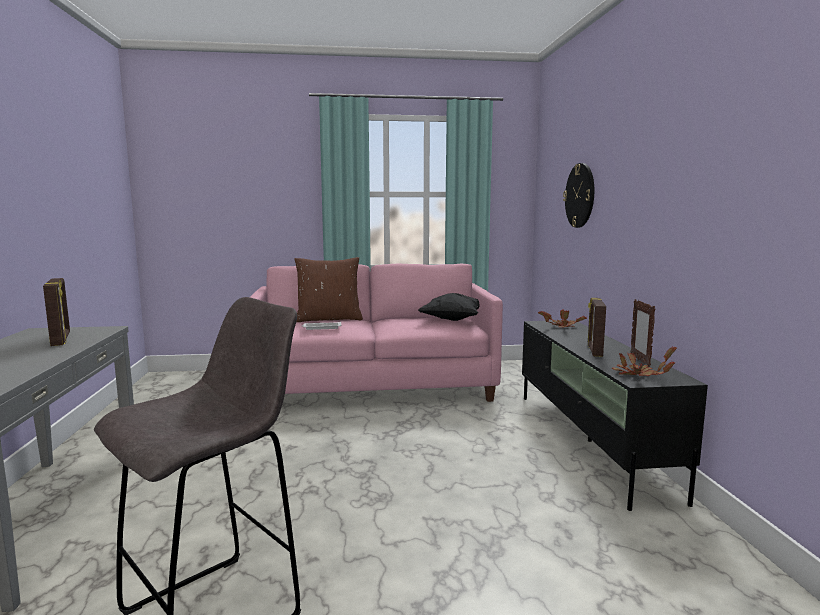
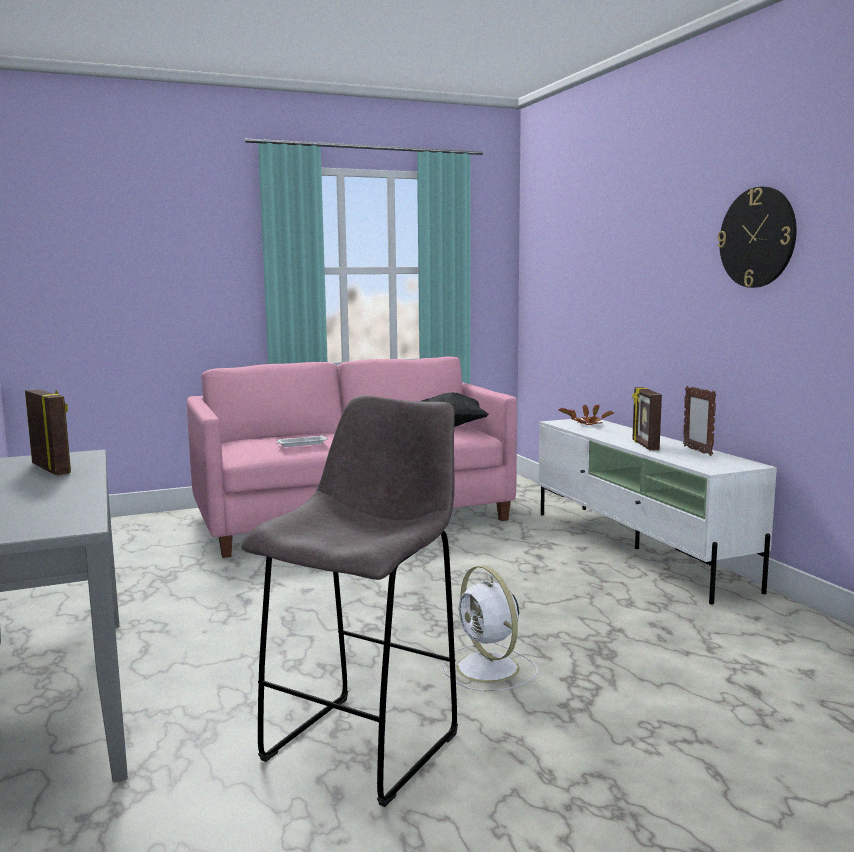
camera: 15 degrees left, 0 degrees up
brown pillow [294,257,363,322] -> none
black tv stand [522,320,708,511] -> white tv stand [539,418,777,605]
wall clock [563,163,594,228] -> wall clock moved to [717,187,797,288]
potted plant [612,347,677,376] -> none
none -> white fan [442,565,538,692]

